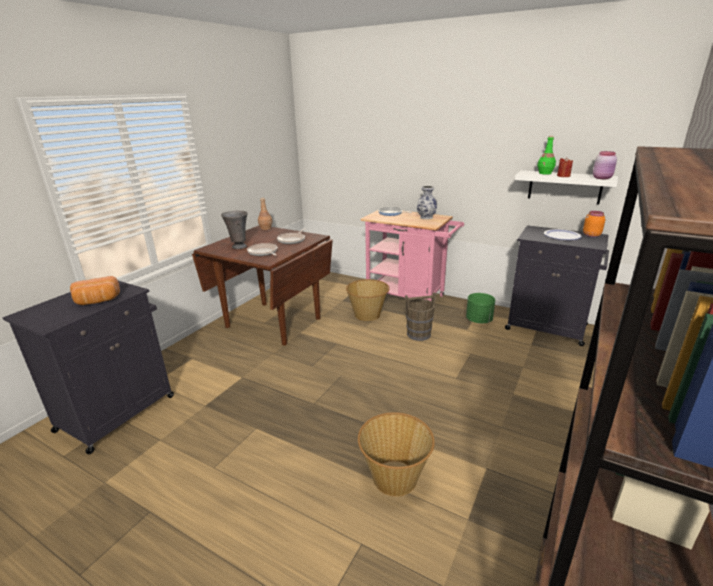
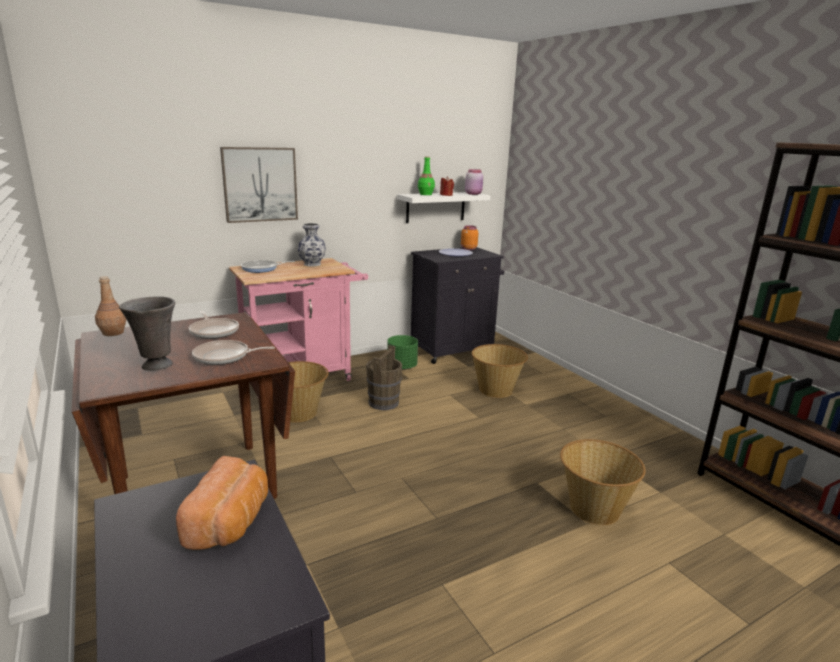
camera: 60 degrees left, 5 degrees down
none -> picture [220,147,298,223]
none -> basket [472,344,528,398]

